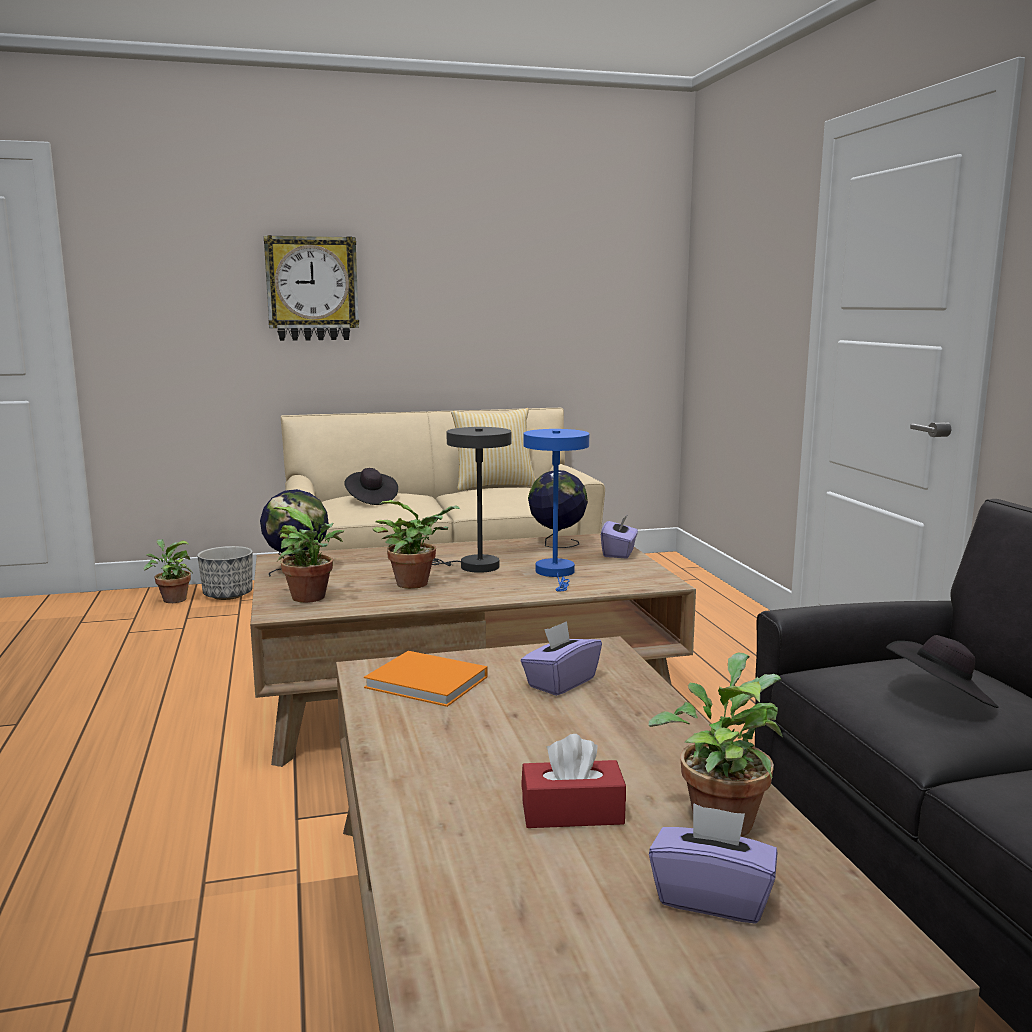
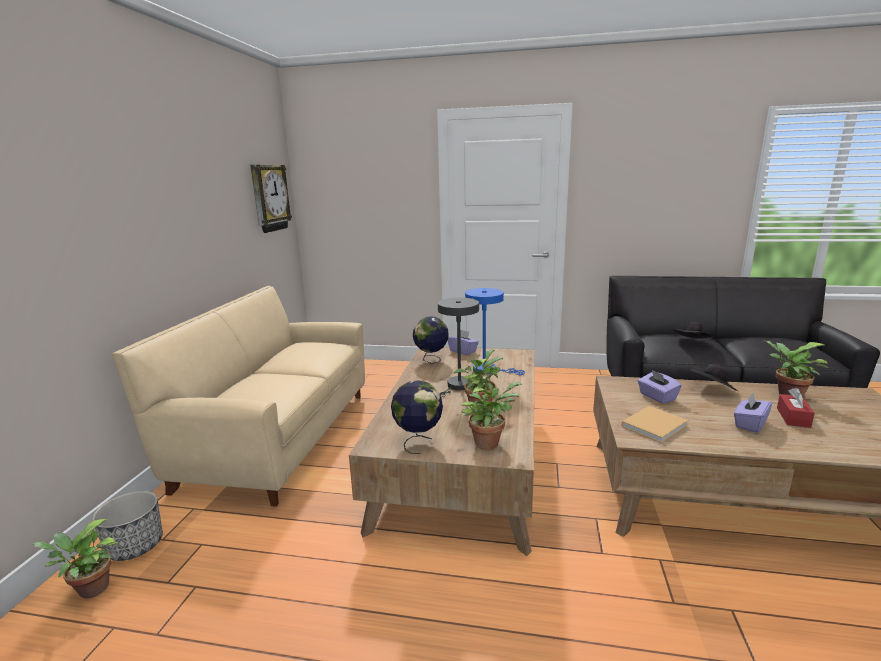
camera: 65 degrees left, 5 degrees up
wall clock [264,235,359,341] -> wall clock moved to [250,165,292,233]
black hat [344,468,398,505] -> black hat moved to [690,364,738,391]
orange book [364,651,488,707] -> beige book [621,406,688,443]
pillow [451,408,536,491] -> none
purple tissue box [649,803,778,923] -> purple tissue box moved to [734,392,772,433]

